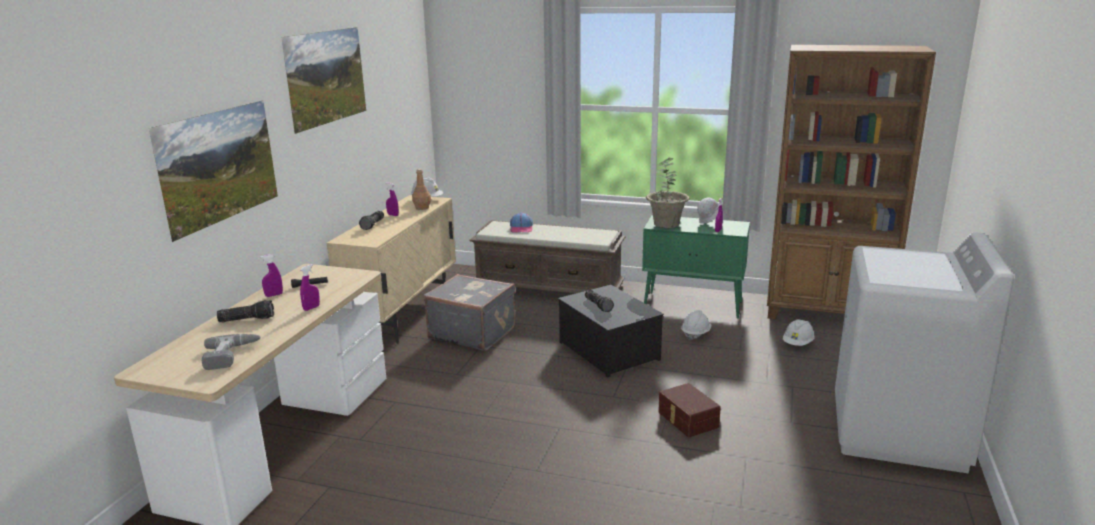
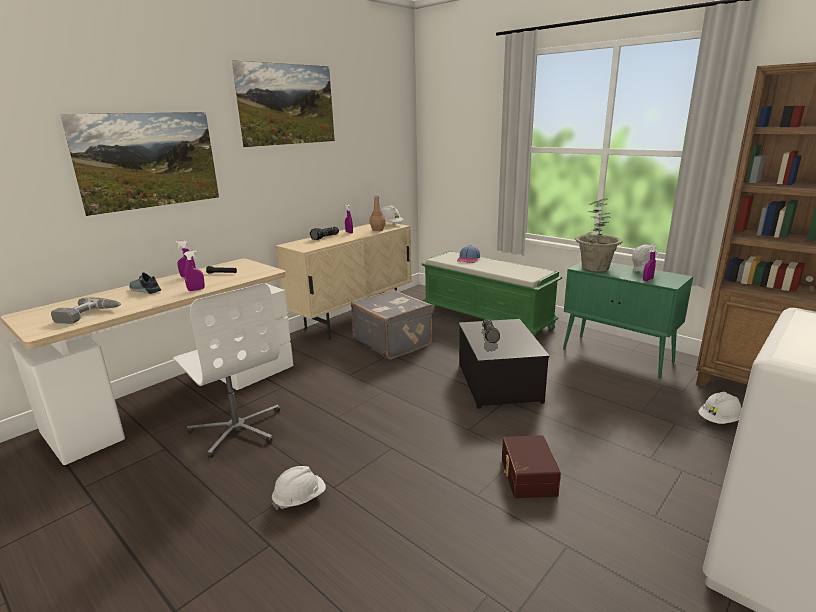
camera: 25 degrees right, 0 degrees up
flashlight [217,300,274,322] -> shoe [129,272,161,294]
brown bench [469,220,626,294] -> green bench [421,251,562,338]
white hard hat [681,310,712,340] -> white hard hat moved to [272,466,326,510]
none -> white office chair [173,283,280,458]

